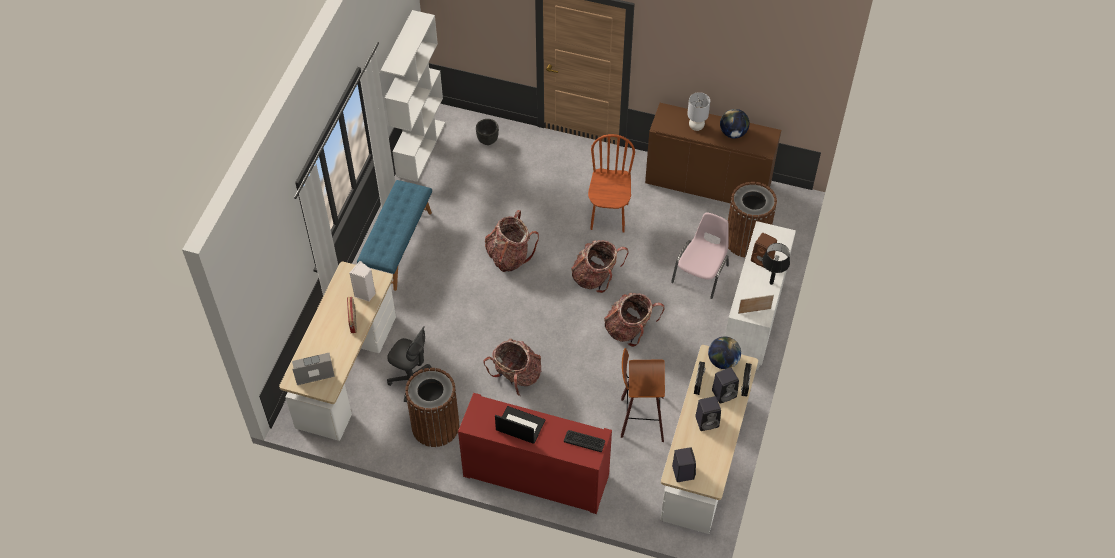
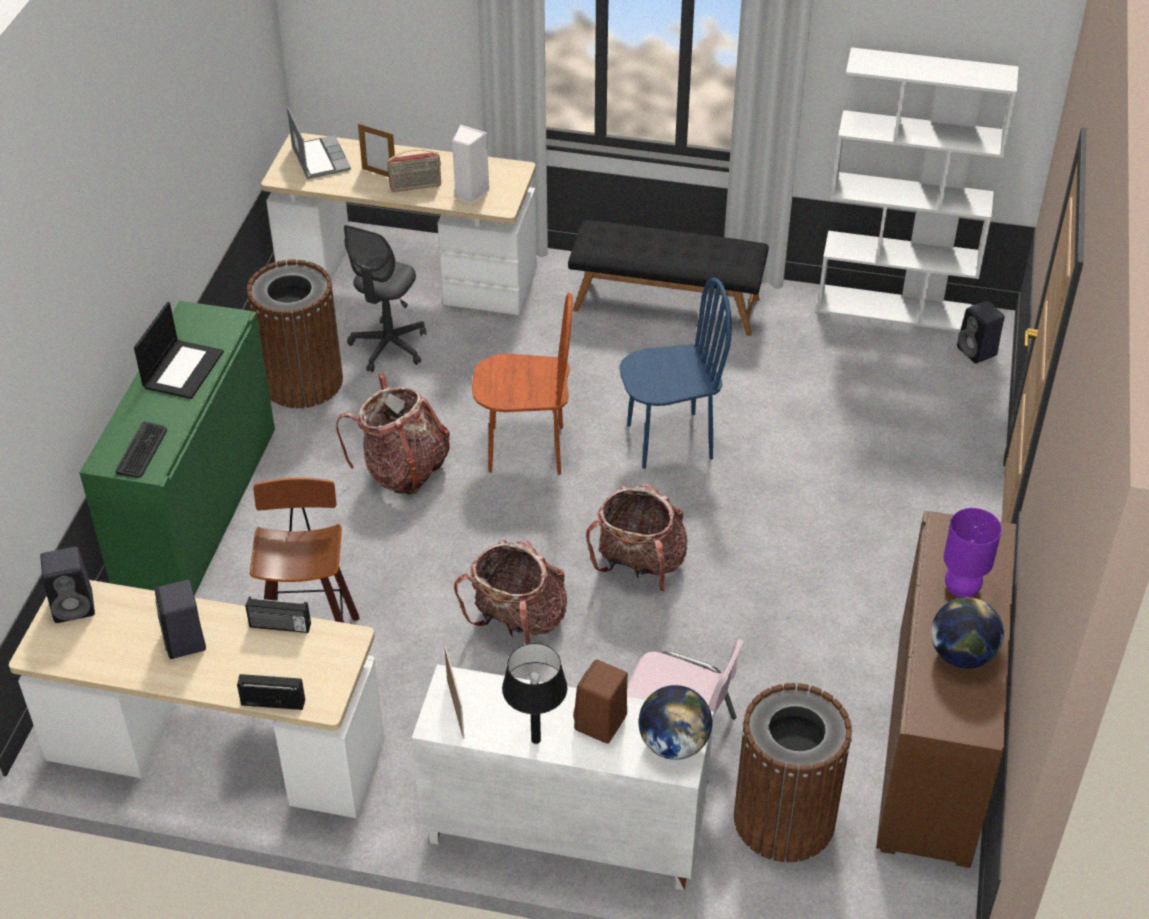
camera: 85 degrees right, 10 degrees down
blue bench [357,180,432,291] -> black bench [568,220,769,336]
red cabinet [458,393,612,514] -> green cabinet [79,301,275,596]
black planter [476,119,499,145] -> none
backpack [485,210,539,272] -> blue chair [619,277,732,469]
brown chair [588,134,635,233] -> brown chair moved to [472,293,573,475]
grey table lamp [687,92,710,131] -> purple table lamp [943,508,1002,597]
globe [708,336,741,369] -> globe moved to [639,685,712,760]
black speaker [712,367,739,404] -> black speaker moved to [957,301,1005,364]
none -> picture frame [358,123,395,177]

